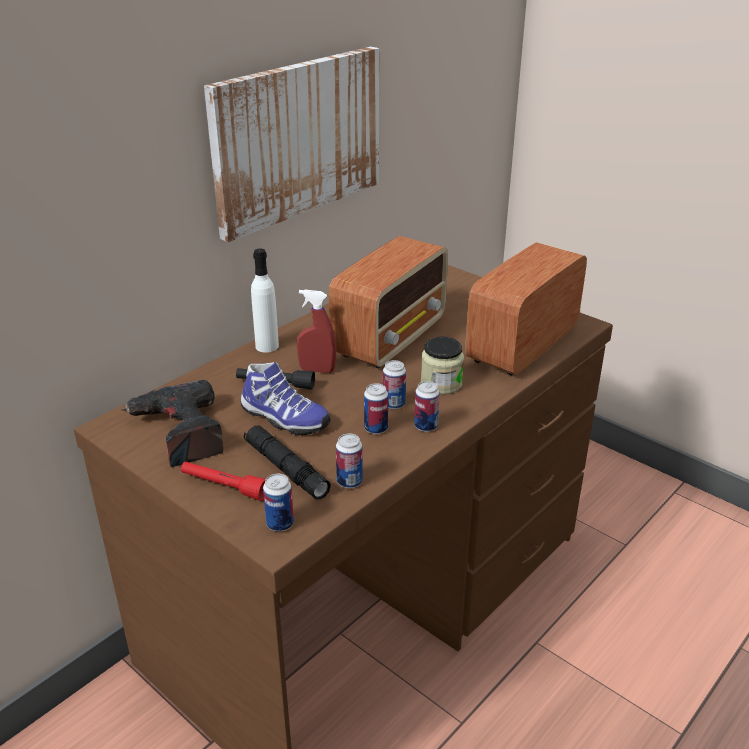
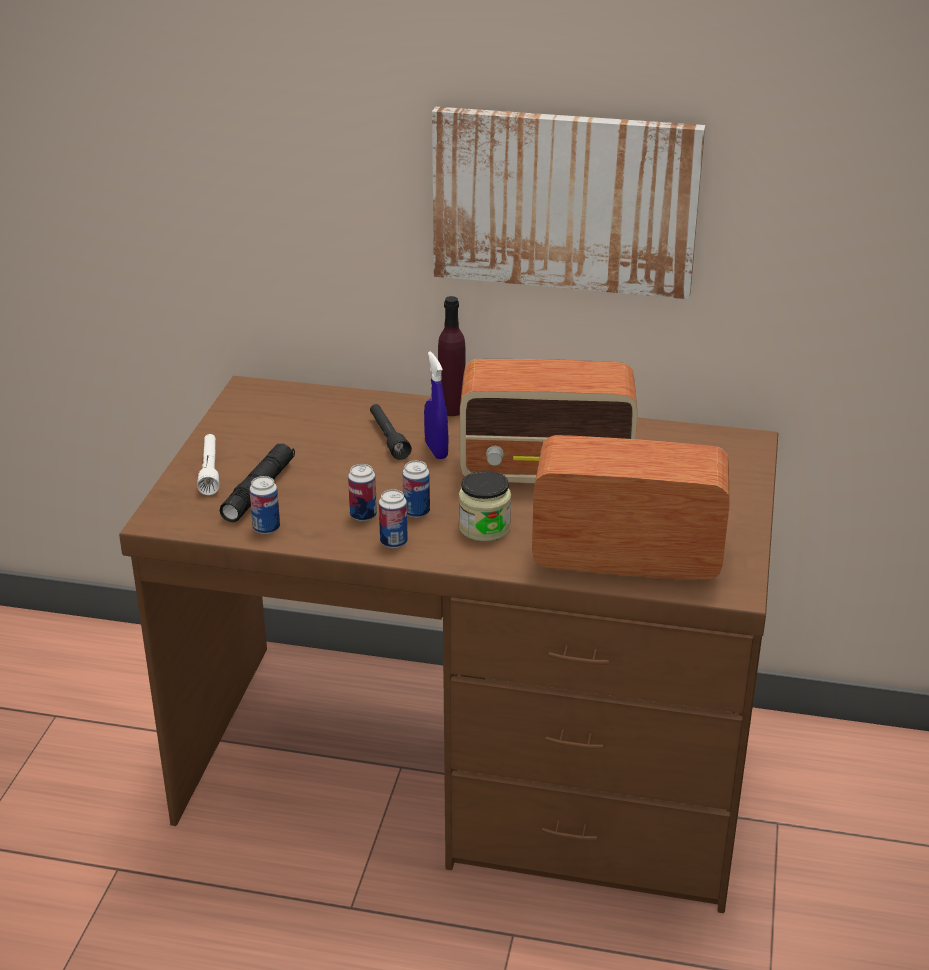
camera: 60 degrees right, 0 degrees up
power drill [122,380,223,467] -> none
red flashlight [181,461,266,501] -> white flashlight [197,434,220,495]
shoe [241,362,331,436] -> none
white bottle [251,249,279,352] -> purple bottle [438,296,466,416]
can [263,474,294,532] -> none
red spray bottle [297,289,336,373] -> blue spray bottle [424,351,448,459]

